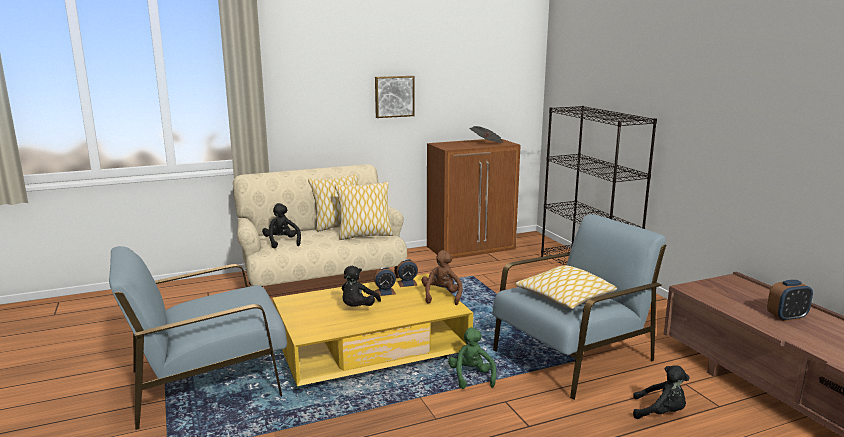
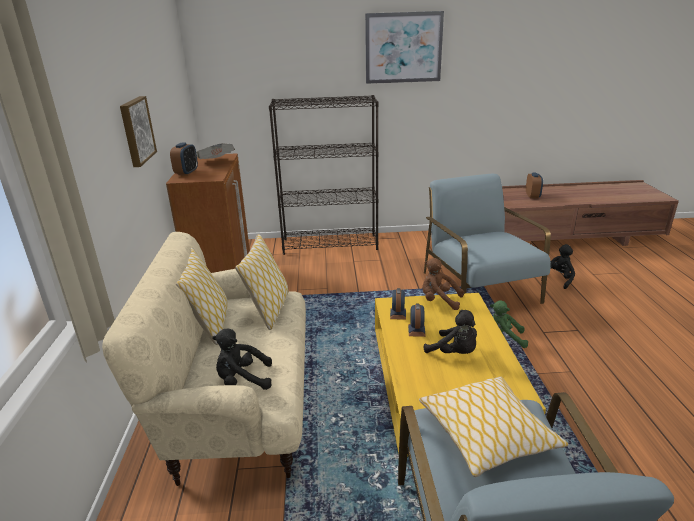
camera: 70 degrees left, 10 degrees up
pillow [515,266,617,309] -> pillow moved to [419,376,568,477]
none -> alarm clock [170,142,198,176]
none -> picture [365,11,444,84]

